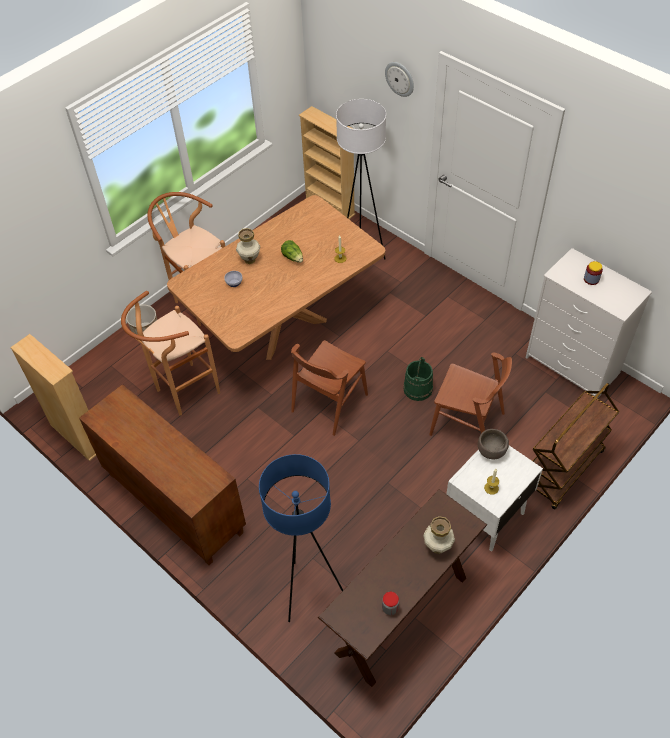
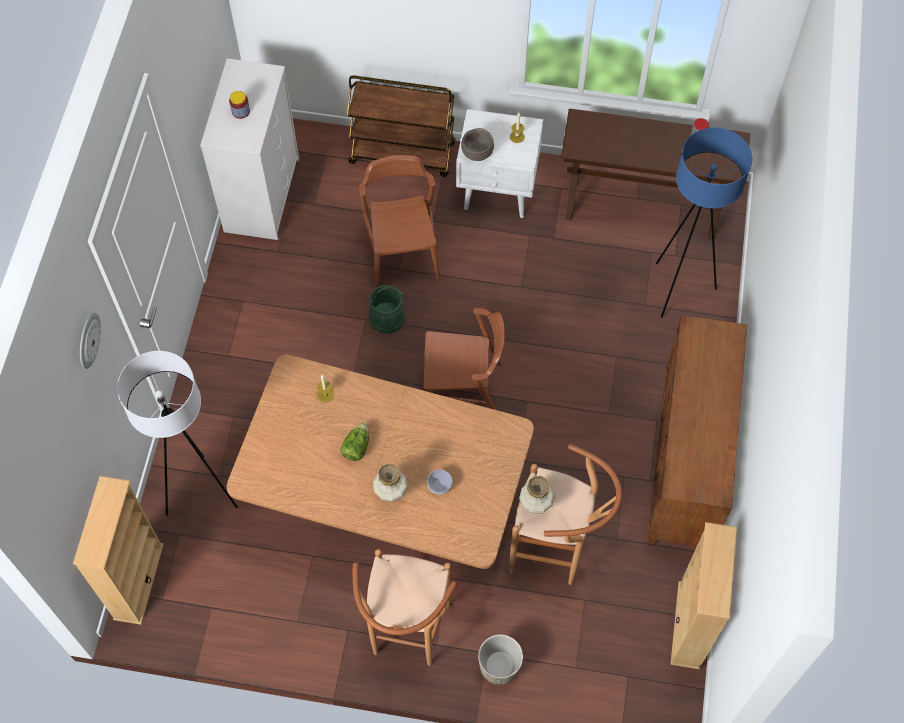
camera: 125 degrees left, 10 degrees up
vase [423,516,455,554] -> vase moved to [519,476,555,514]

